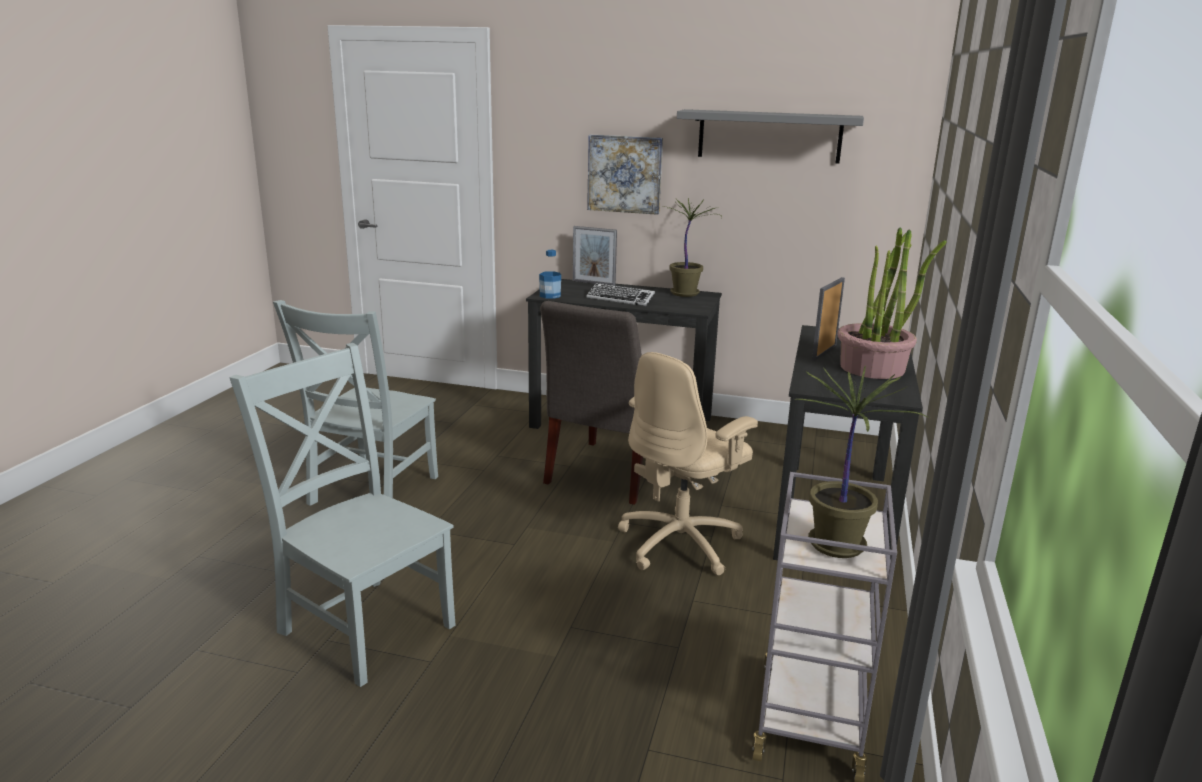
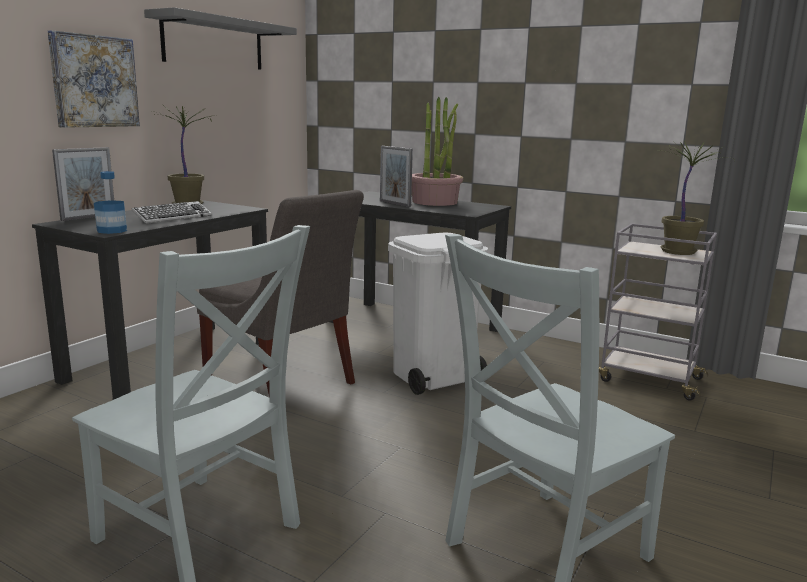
camera: 75 degrees left, 5 degrees down
beige office chair [618,352,758,575] -> white trash can [388,233,488,395]

